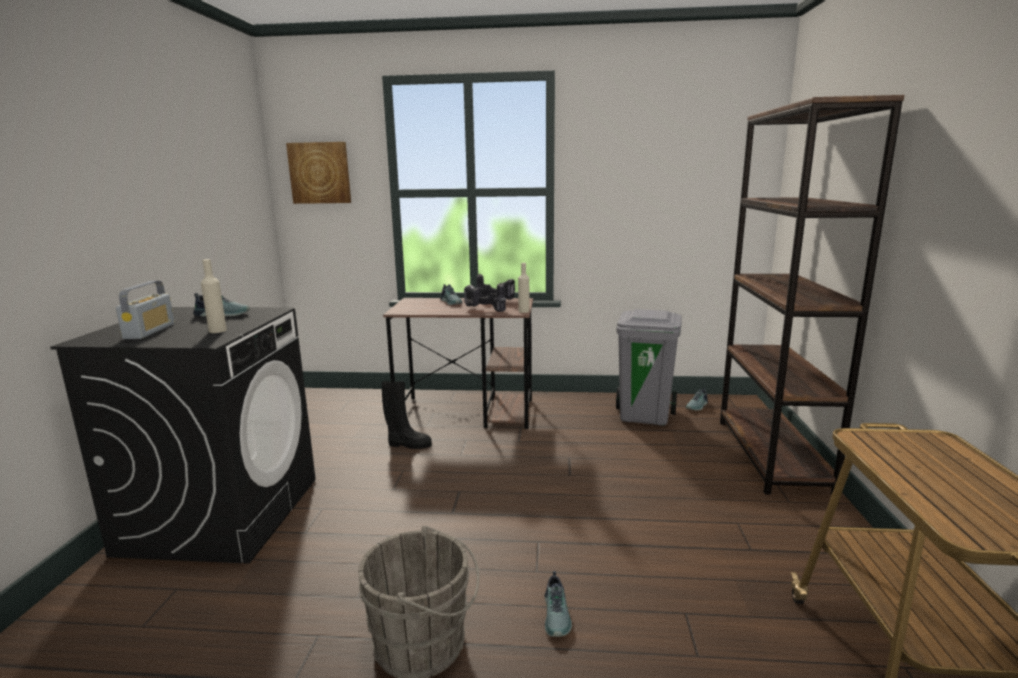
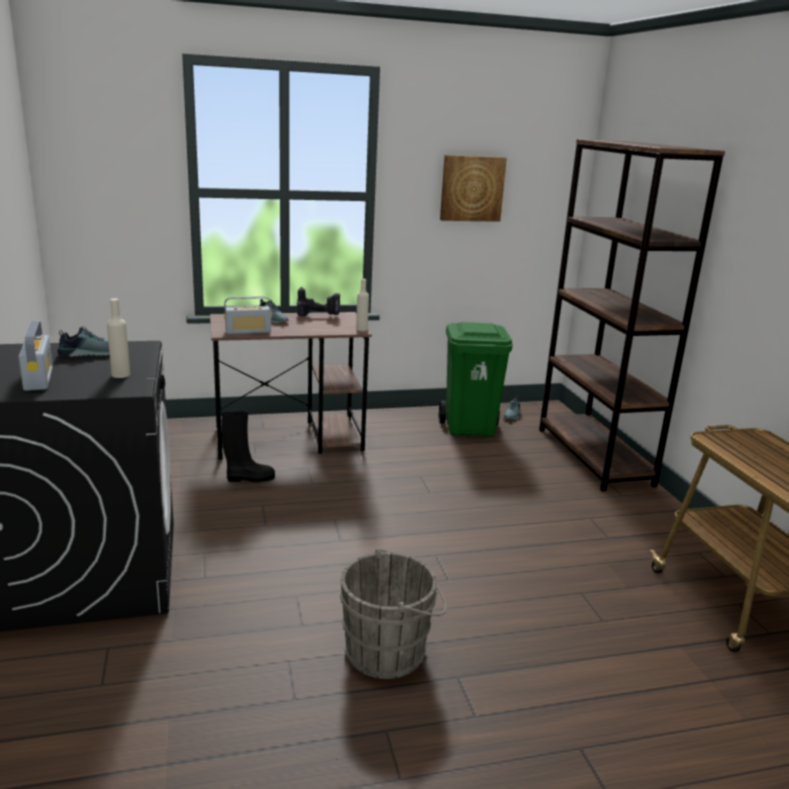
camera: 20 degrees left, 5 degrees up
picture [286,142,351,204] -> picture moved to [440,155,507,222]
power drill [464,283,506,312] -> none
shoe [545,571,572,637] -> none
grey trash can [616,309,682,426] -> green trash can [439,322,513,437]
none -> radio [224,296,272,334]

